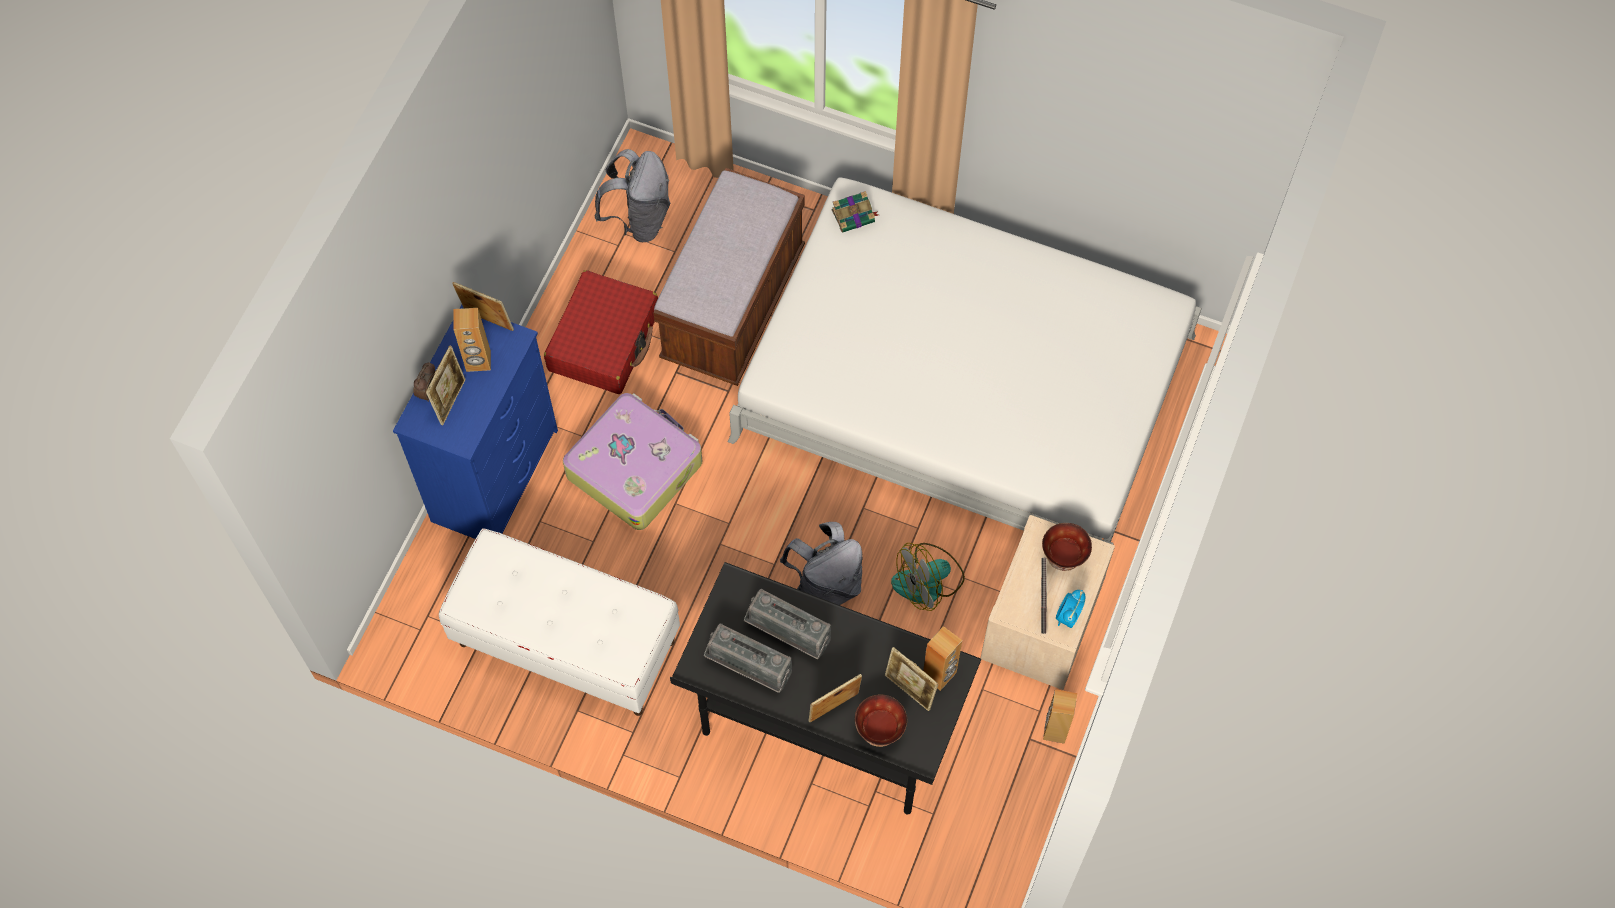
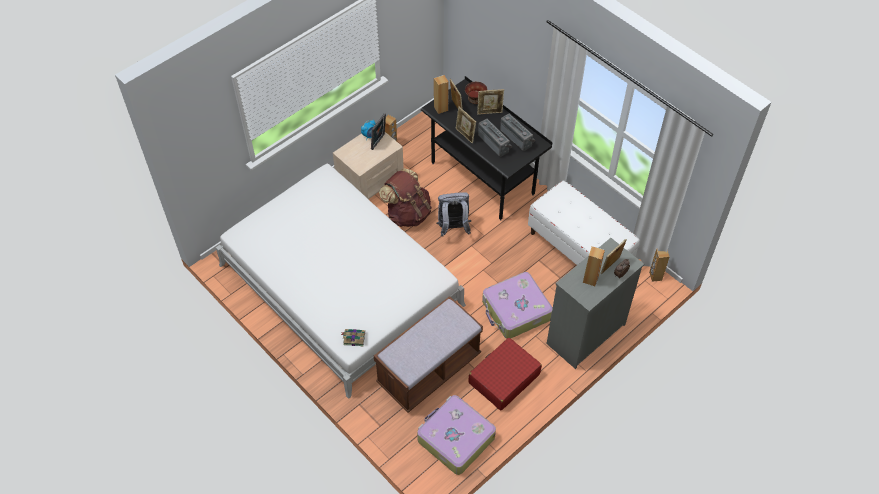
camera: 155 degrees left, 10 degrees down
blue dresser [393,305,558,539] -> grey dresser [547,238,644,369]
picture frame [452,282,514,331] -> picture frame moved to [456,107,476,144]
grey backpack [595,149,671,242] -> suitcase [417,395,496,475]
fan [891,543,965,611] -> brown backpack [379,168,432,227]
bowl [1042,523,1092,571] -> none
none -> brown speaker [649,248,670,282]

